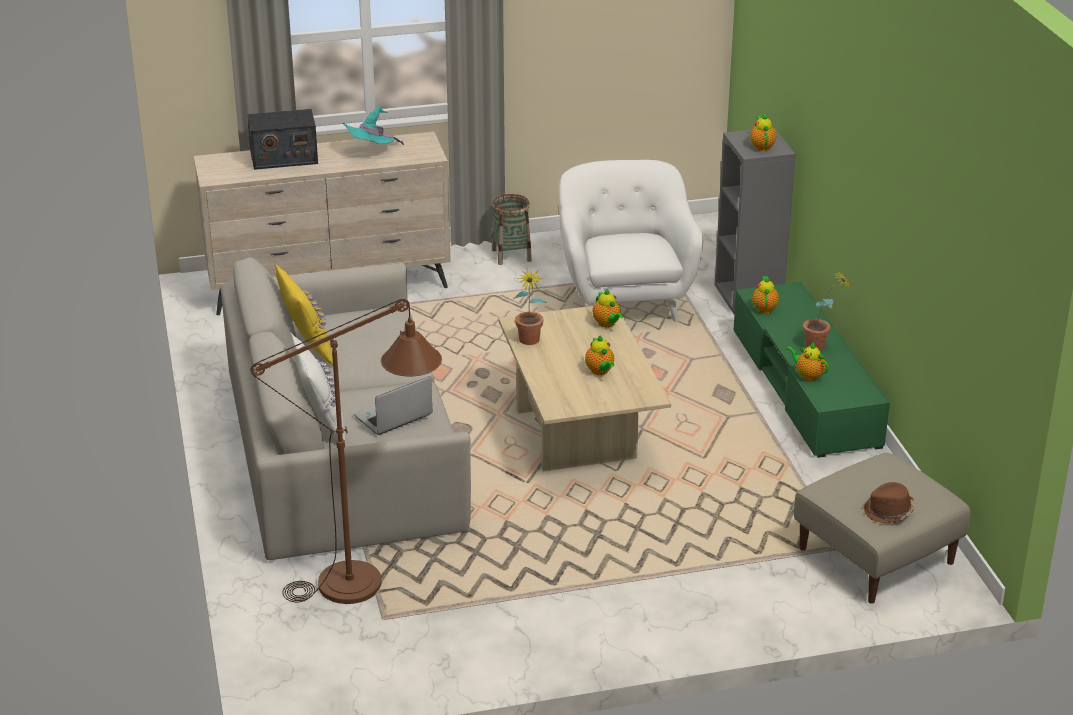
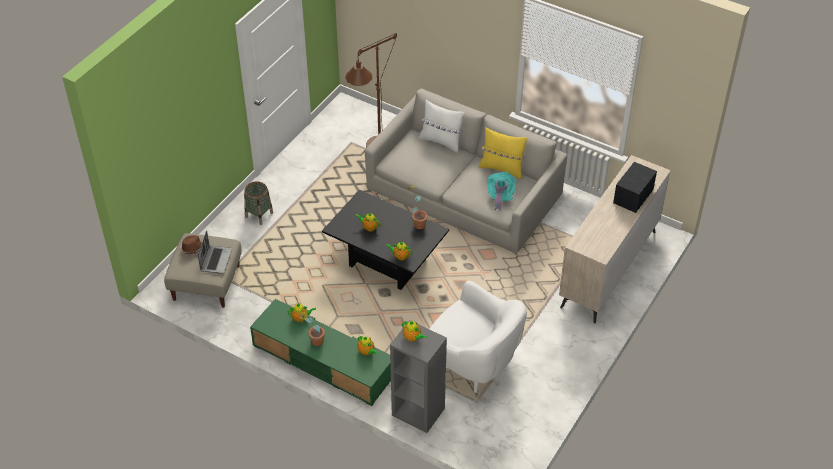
camera: 135 degrees right, 15 degrees up
turquoise hat [343,106,404,145] -> turquoise hat moved to [487,172,516,211]
laptop [354,376,432,435] -> laptop moved to [198,231,232,274]
basket [492,194,532,265] -> basket moved to [244,181,273,225]
beige coffee table [498,306,671,471] -> black coffee table [322,190,449,290]

